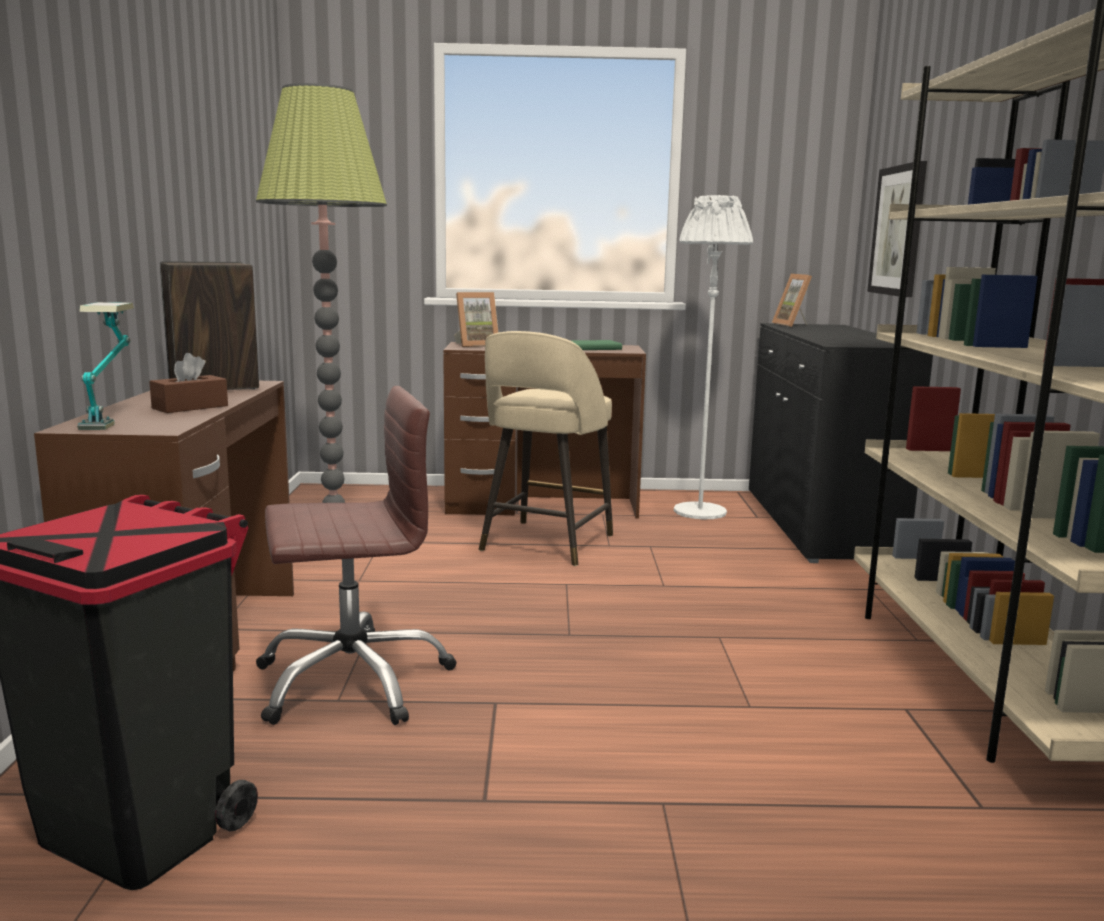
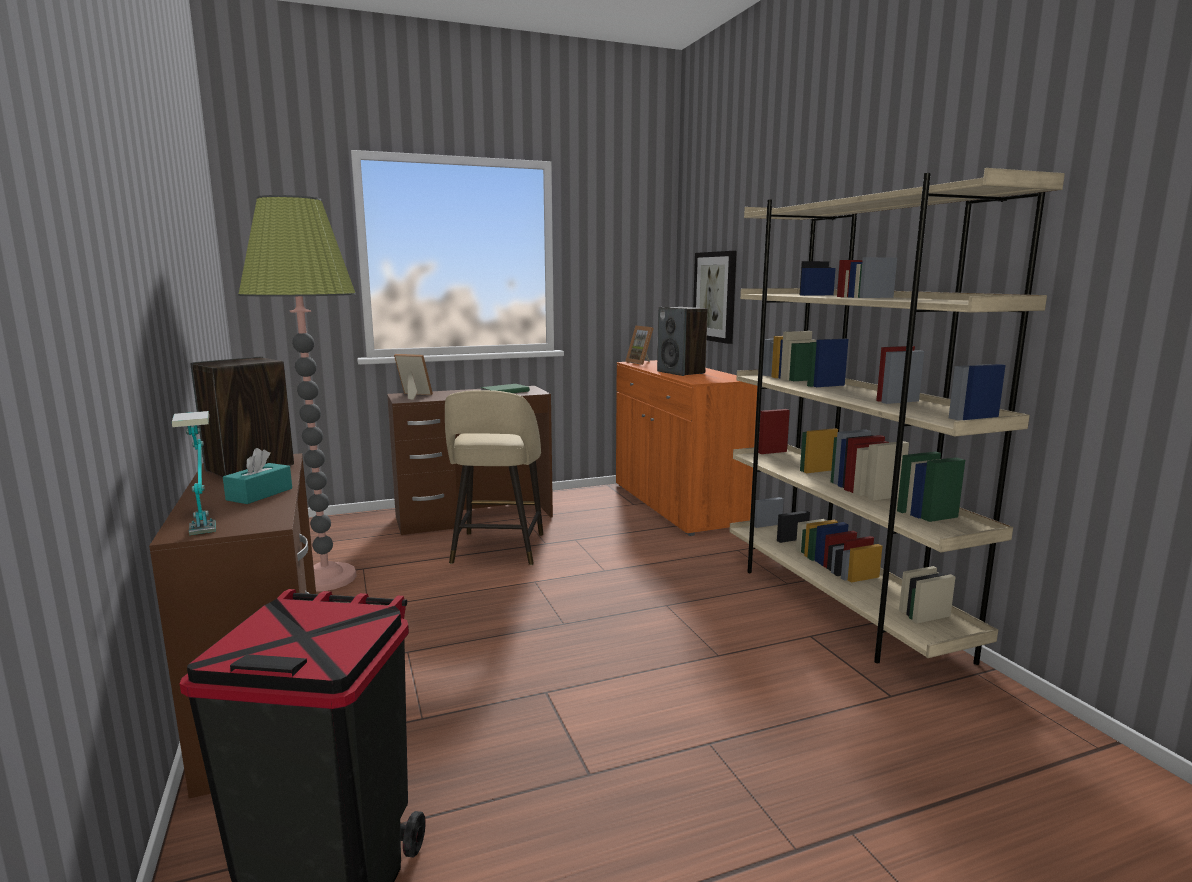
camera: 20 degrees left, 0 degrees up
brown tissue box [149,353,228,413] -> turquoise tissue box [223,448,292,504]
brown office chair [256,386,456,725] -> none
picture frame [454,292,498,347] -> picture frame turned 120 degrees counterclockwise [394,354,433,400]
white floor lamp [674,195,753,520] -> none
black cabinet [749,323,933,563] -> orange cabinet [616,360,757,536]
none -> speaker [657,307,708,376]

